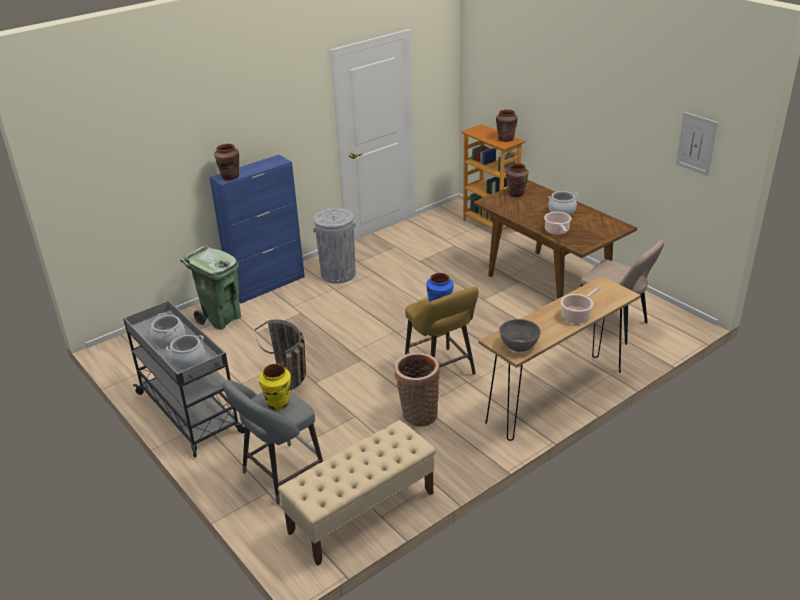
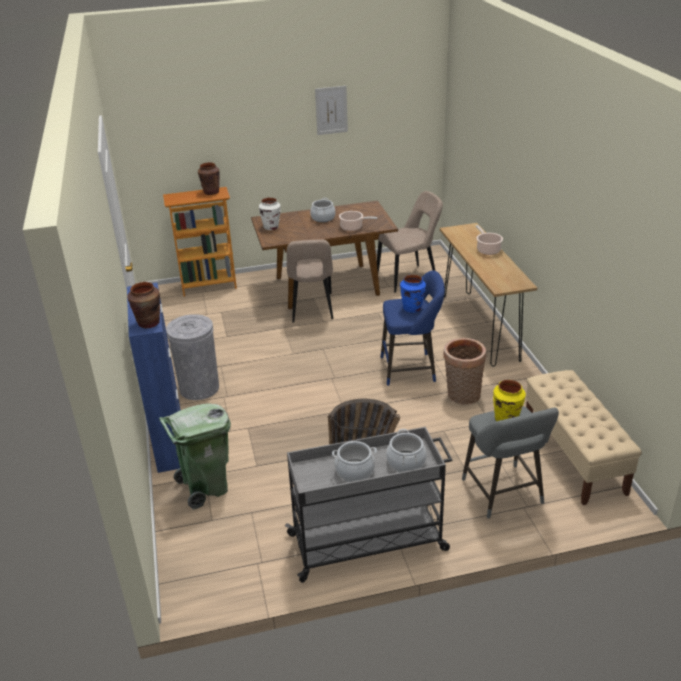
camera: 65 degrees left, 0 degrees up
yellow stool [405,287,479,375] -> blue stool [381,271,445,386]
grey bowl [499,319,541,352] -> none
brown vase [506,163,529,197] -> white vase [259,198,281,230]
picture [676,112,718,176] -> picture moved to [315,86,348,135]
none -> beige chair [287,239,333,323]

